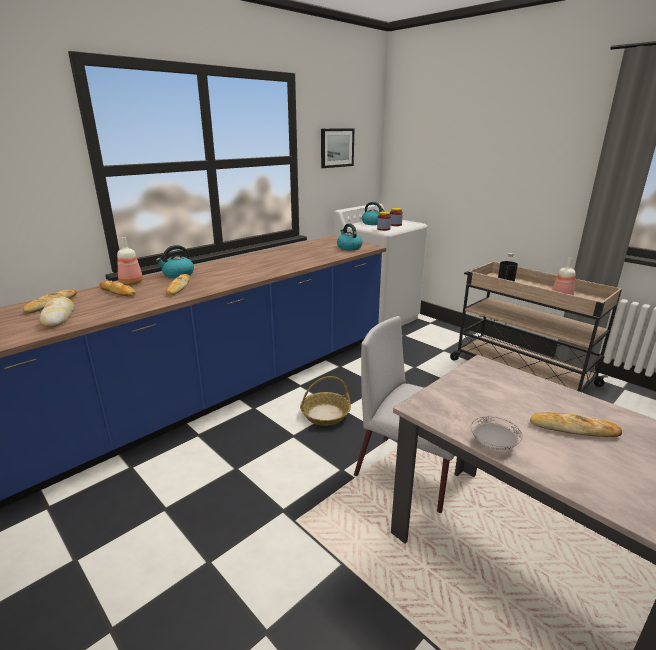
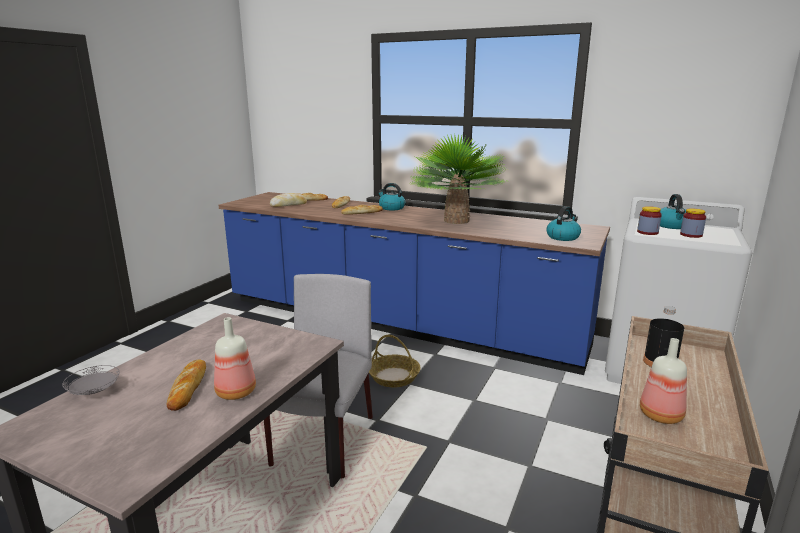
camera: 70 degrees right, 5 degrees down
bottle [117,237,143,285] -> bottle moved to [214,317,256,400]
picture [321,129,354,168] -> none
grey plate [471,416,523,450] -> grey plate moved to [62,365,119,395]
none -> potted plant [411,134,507,224]

